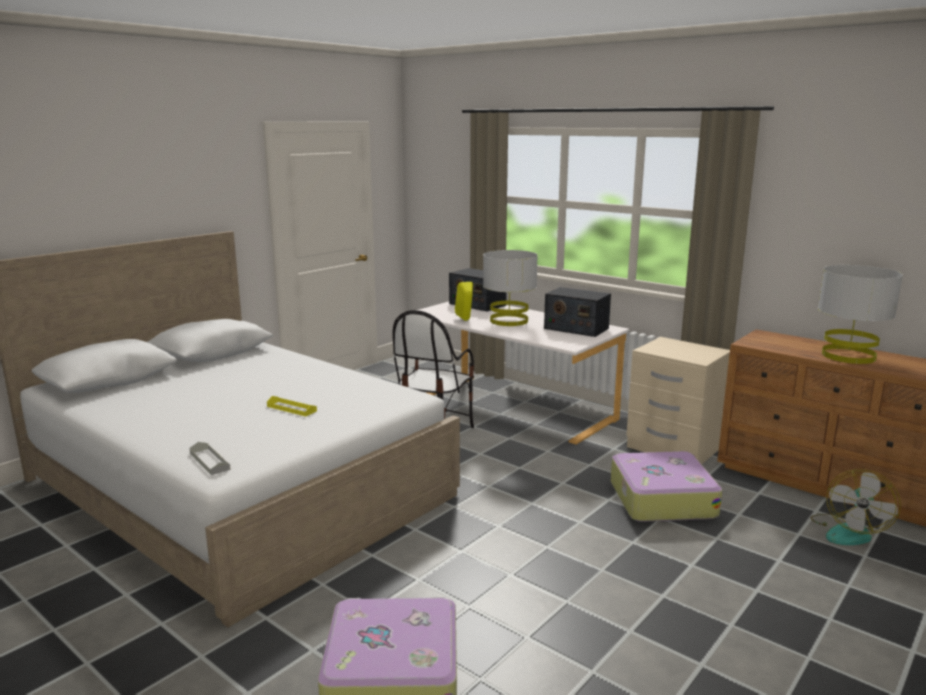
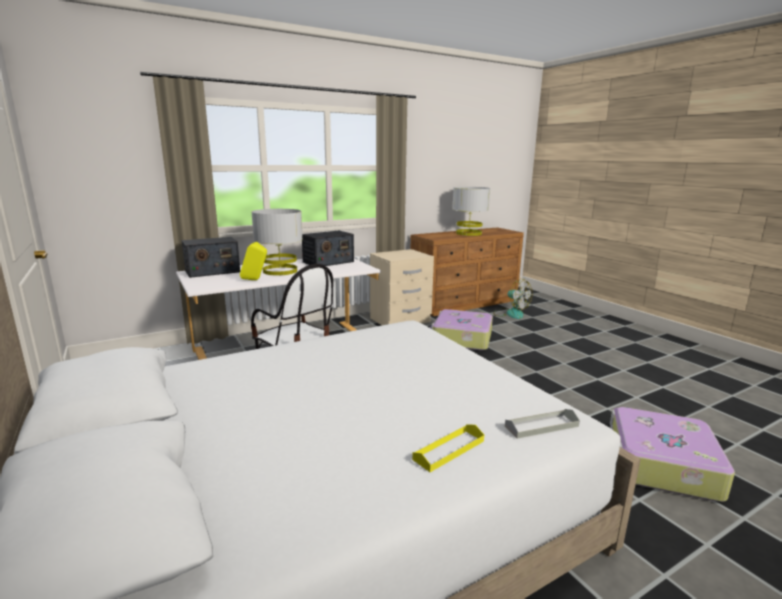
camera: 70 degrees left, 0 degrees up
yellow tray [267,396,317,416] -> yellow tray moved to [412,424,484,472]

